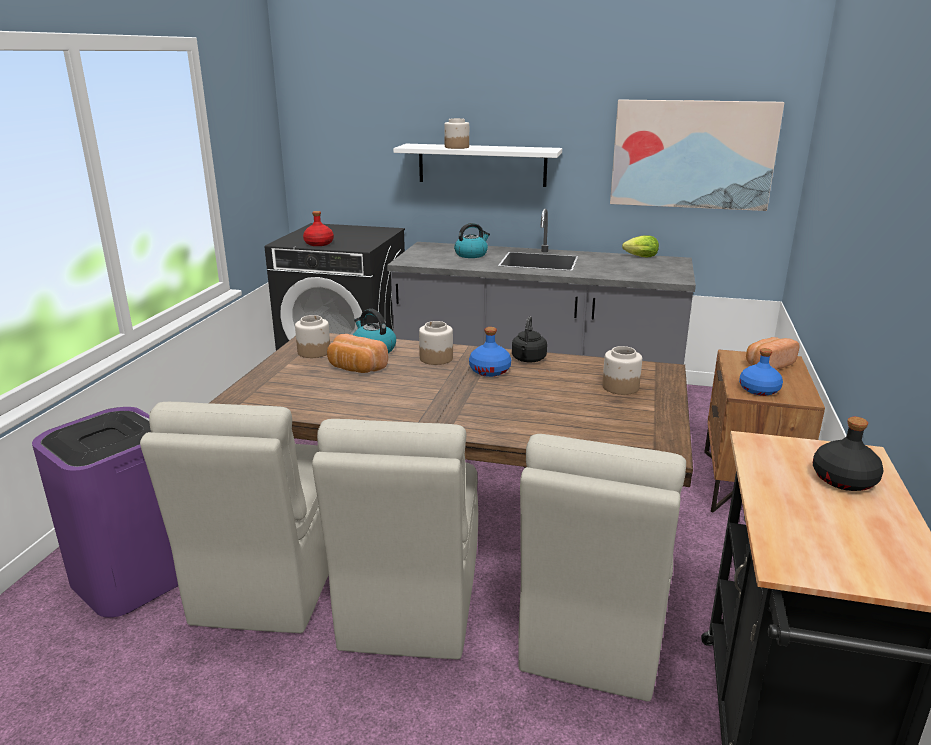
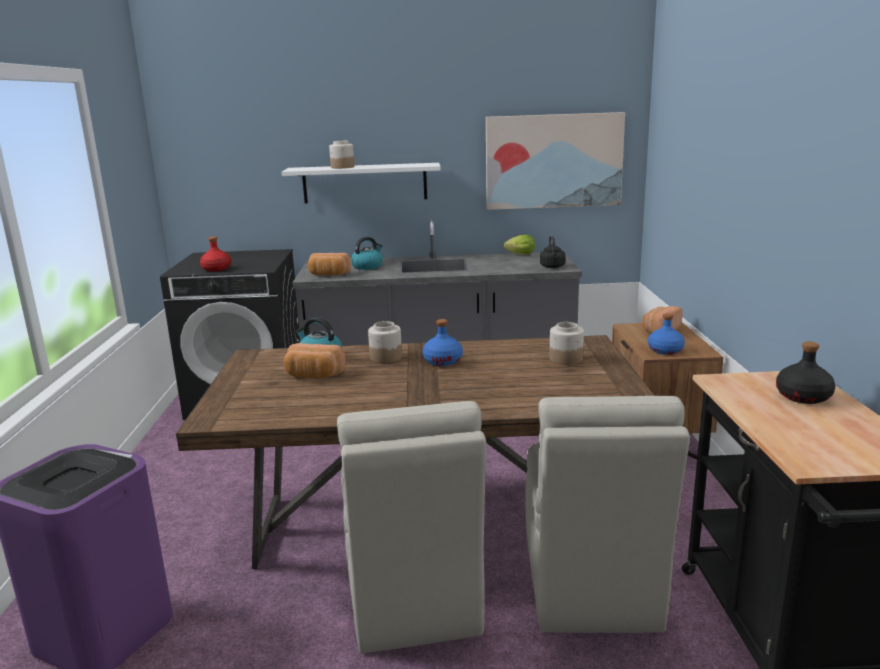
camera: 15 degrees left, 5 degrees down
beige chair [140,402,329,633] -> none
jar [295,315,330,358] -> none
black kettle [512,316,547,362] -> black kettle moved to [540,235,566,268]
none -> bread [308,253,351,276]

